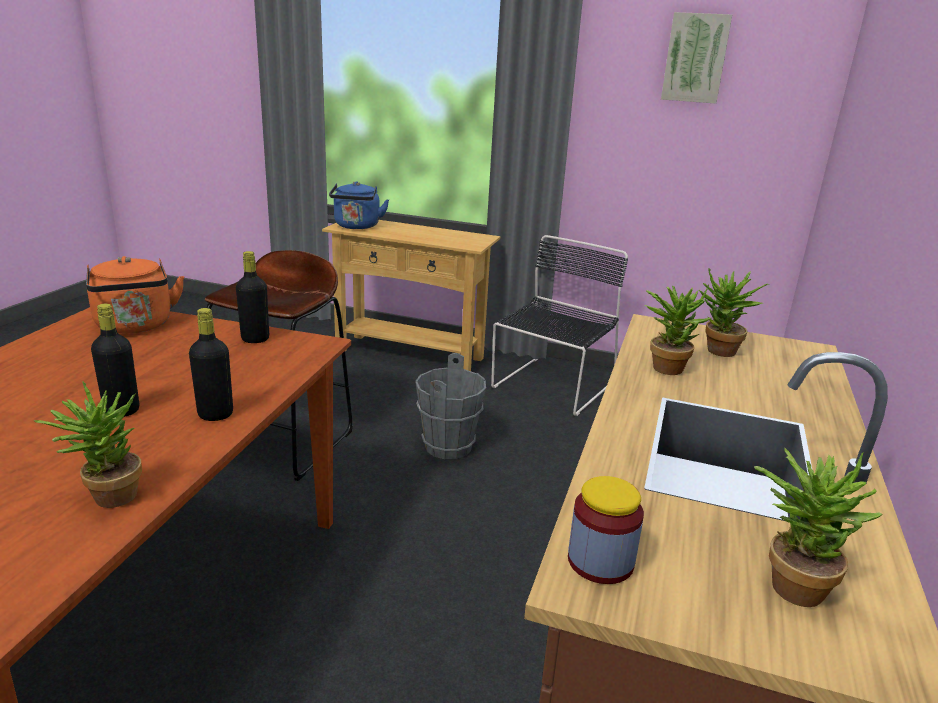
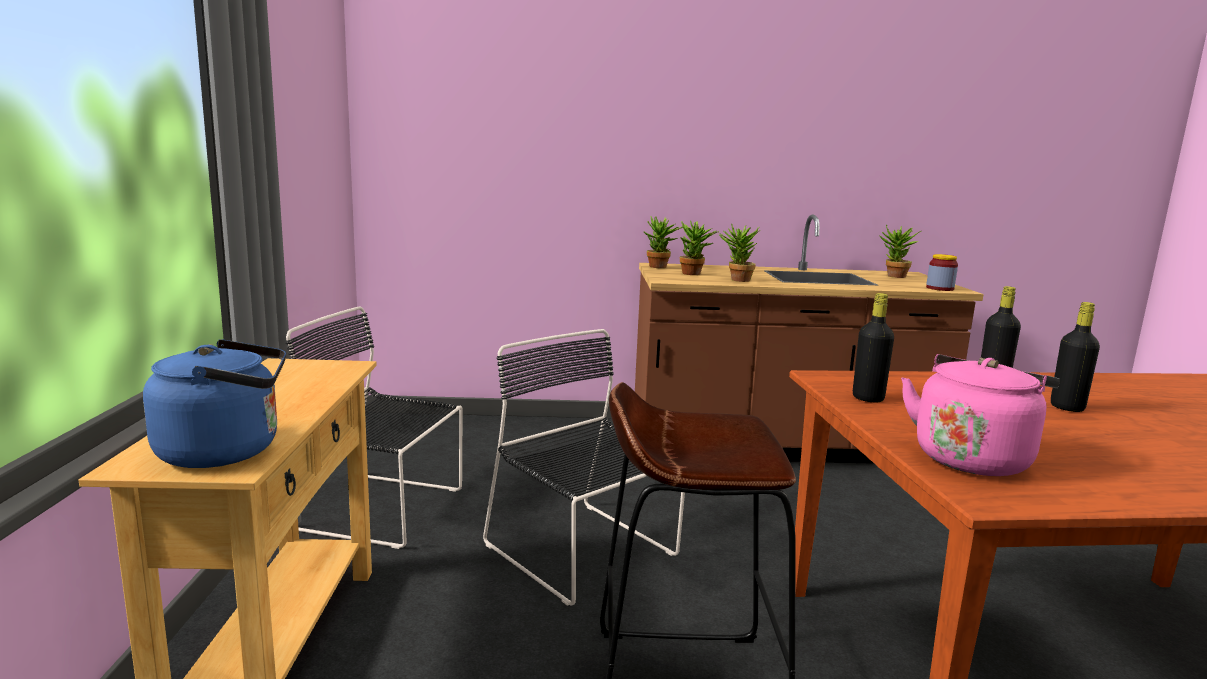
camera: 110 degrees left, 10 degrees down
potted plant [34,381,142,508] -> potted plant moved to [643,217,683,268]
orange kettle [86,256,184,334] -> pink kettle [901,354,1060,476]
grey bucket [415,353,486,459] -> black chair [483,329,685,606]
picture [661,12,732,104] -> none

